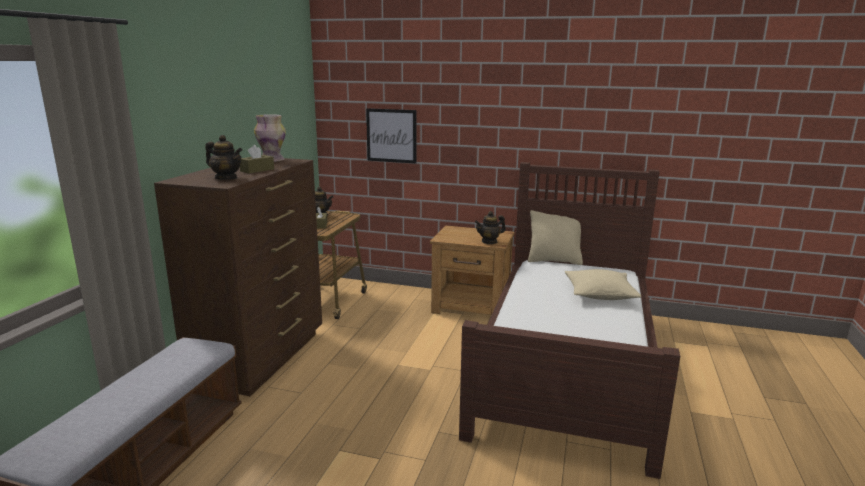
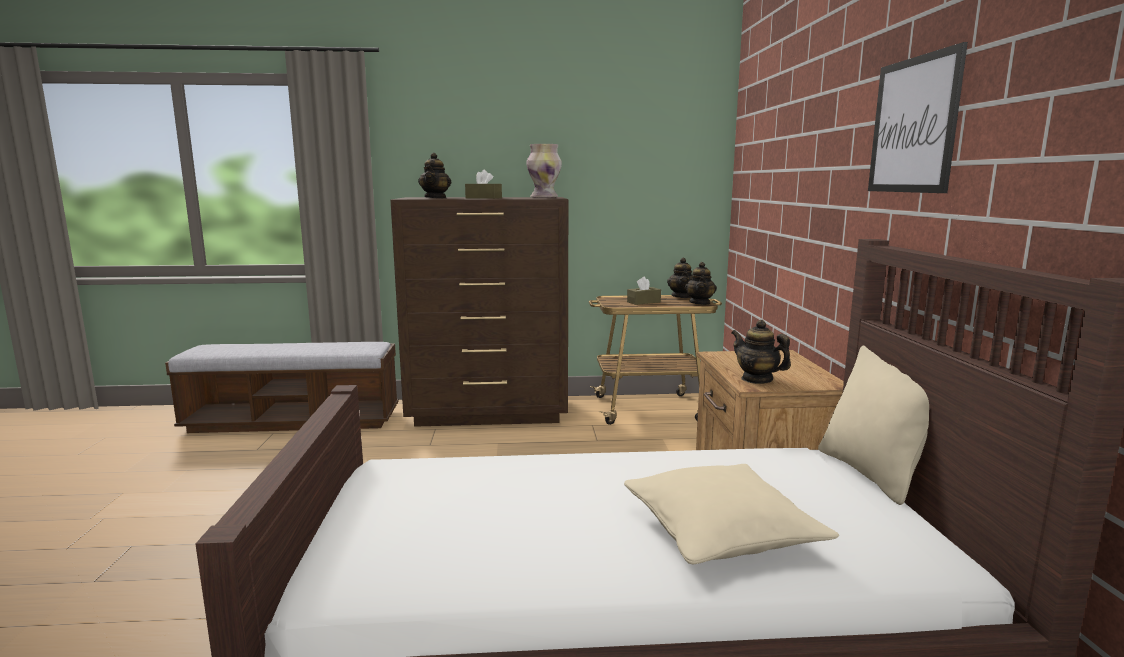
camera: 70 degrees right, 5 degrees down
picture [366,108,417,164] -> picture moved to [868,42,968,193]
none -> teapot [685,262,717,305]

